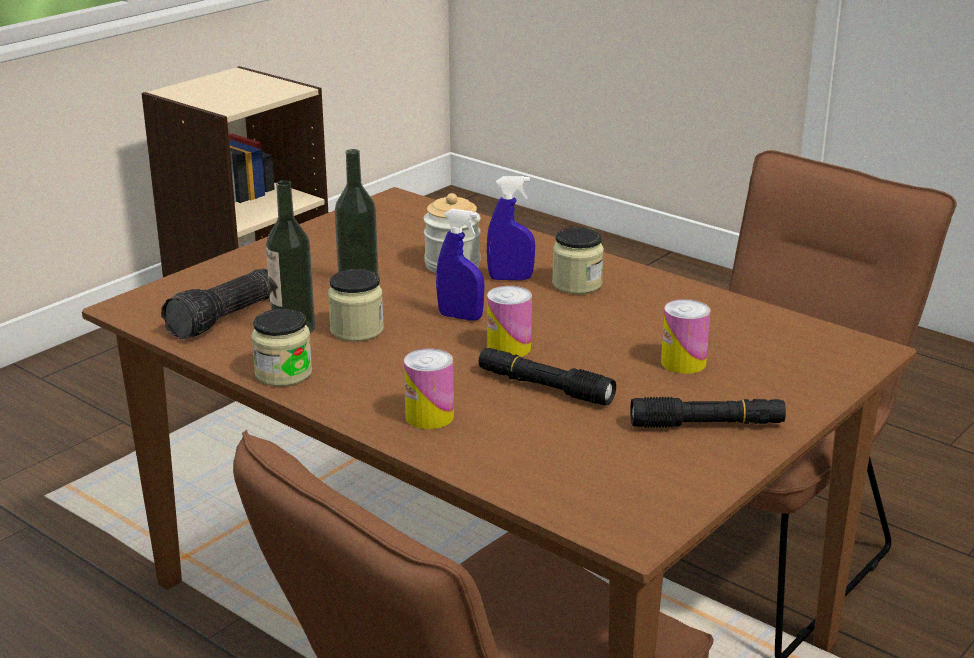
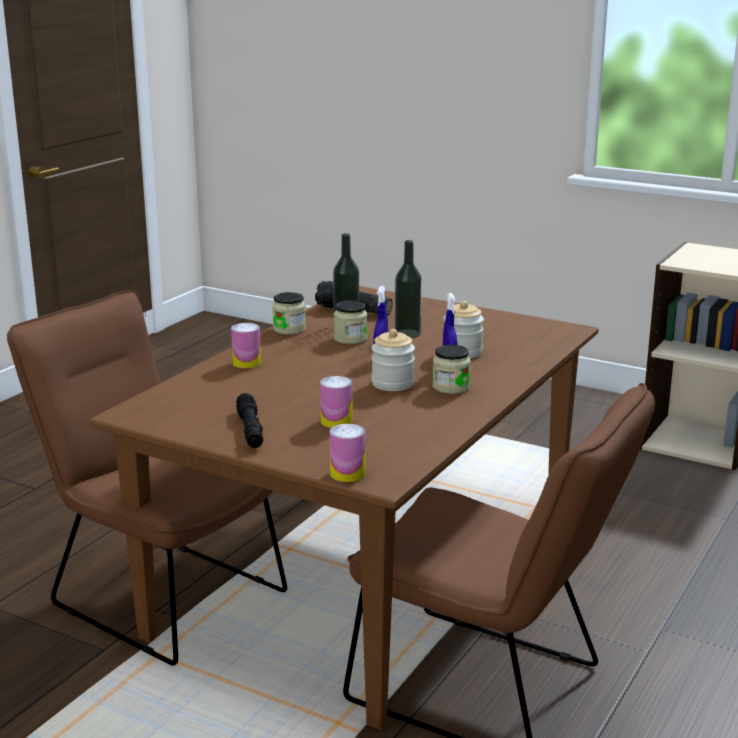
camera: 80 degrees right, 5 degrees down
black flashlight [479,348,616,406] -> none
can [487,286,532,357] -> can moved to [330,424,366,482]
none -> jar [372,329,415,391]

